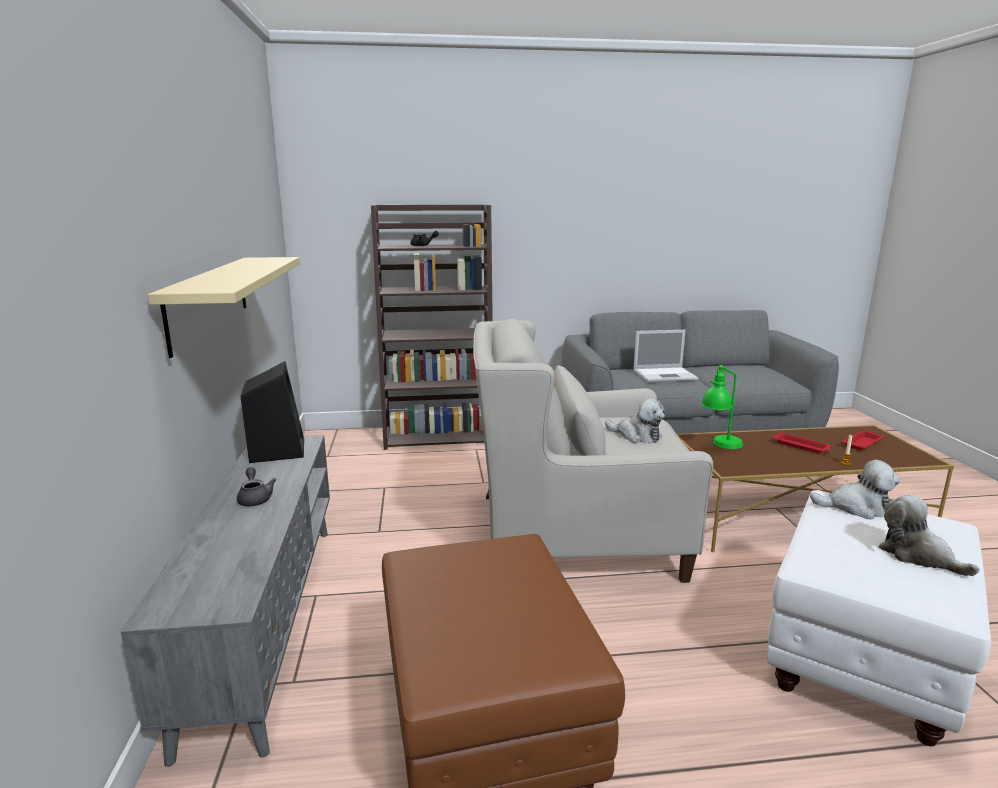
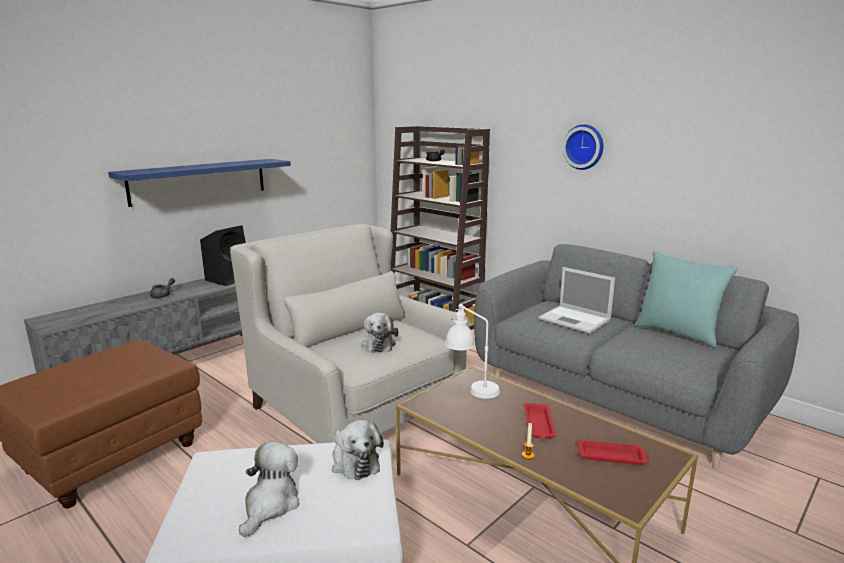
camera: 50 degrees right, 0 degrees up
beige shelf [148,257,300,358] -> blue shelf [108,159,291,207]
green table lamp [701,365,743,449] -> white table lamp [445,304,500,399]
none -> wall clock [563,124,603,170]
none -> turquoise pillow [635,251,738,348]

